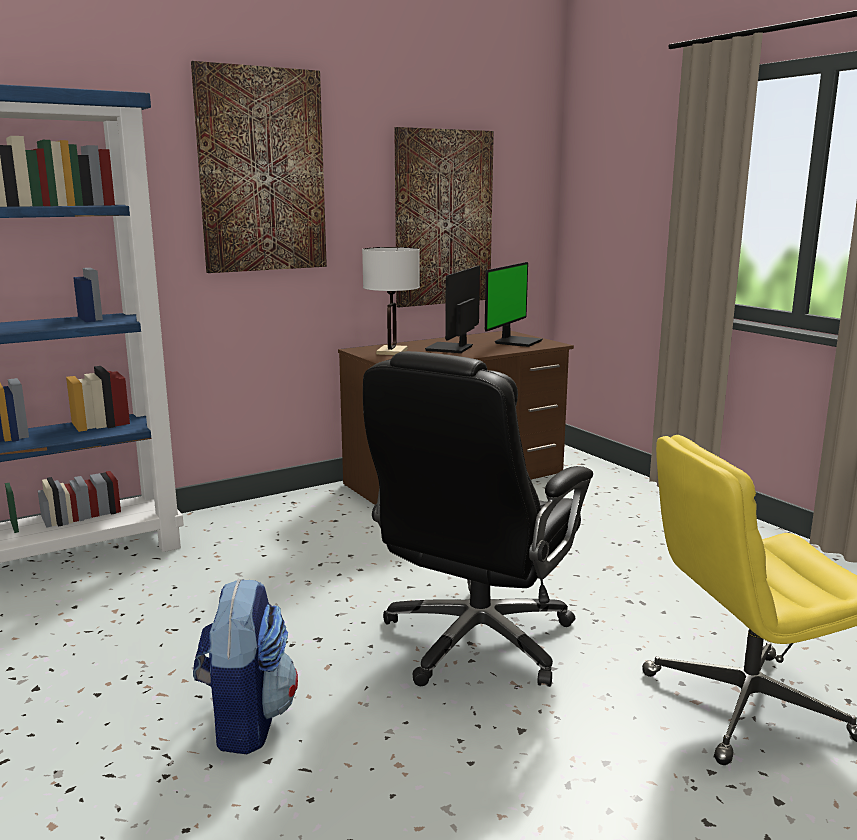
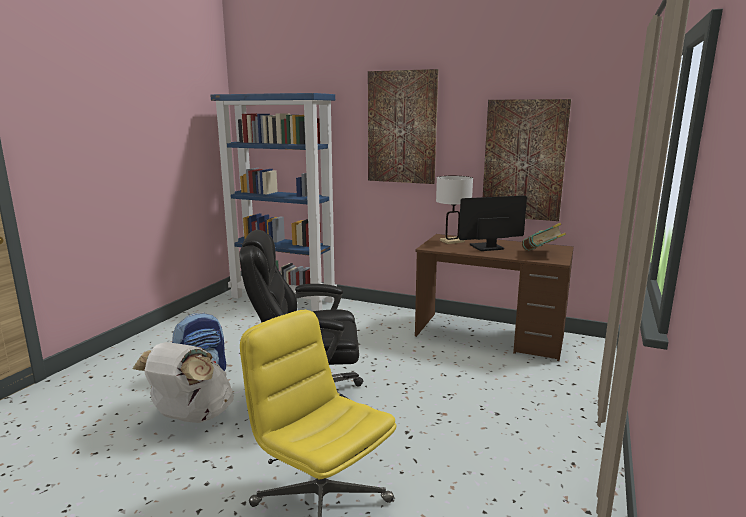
camera: 55 degrees right, 0 degrees up
monitor [485,262,543,347] -> book [522,223,566,251]
none -> white backpack [133,342,234,423]

